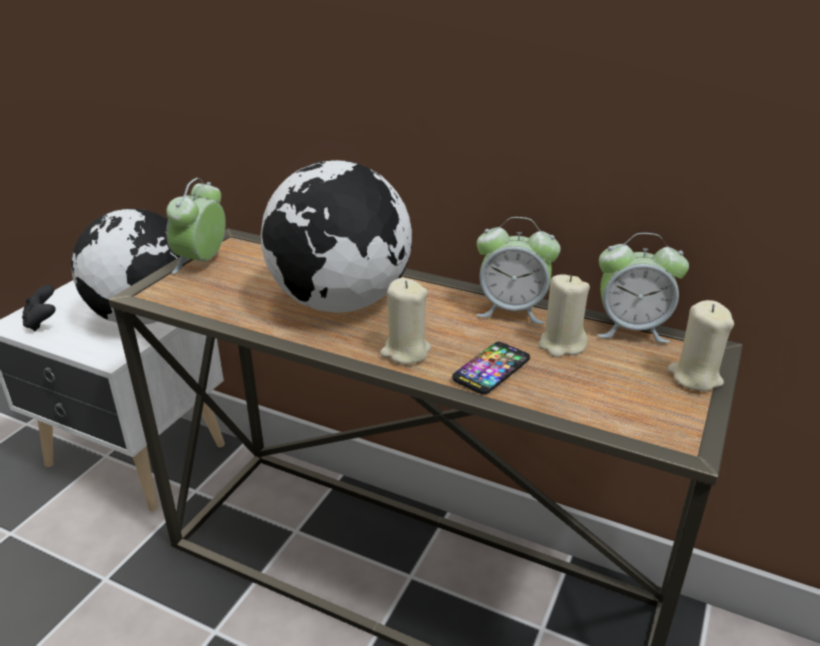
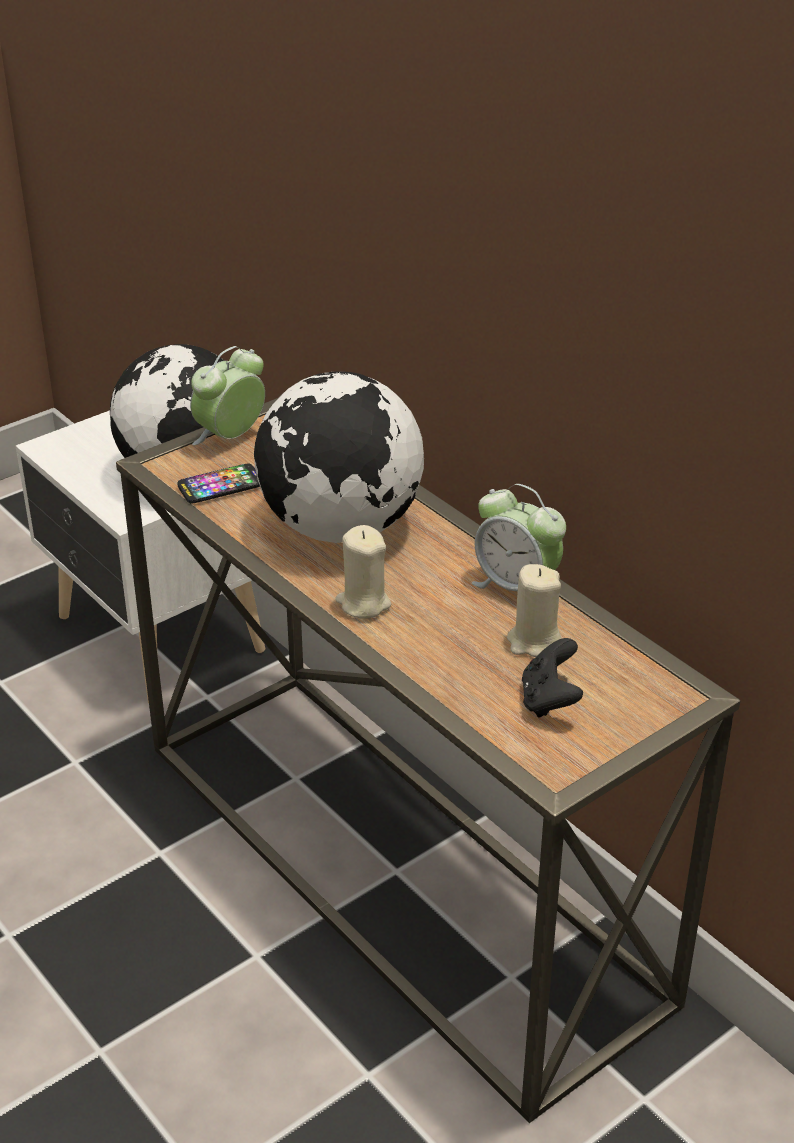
camera: 25 degrees right, 5 degrees up
black game controller [22,285,56,331] -> black game controller moved to [522,638,583,718]
phone [452,342,530,395] -> phone moved to [177,463,260,503]
alarm clock [597,233,689,343] -> none
beige candle [668,300,734,391] -> none

